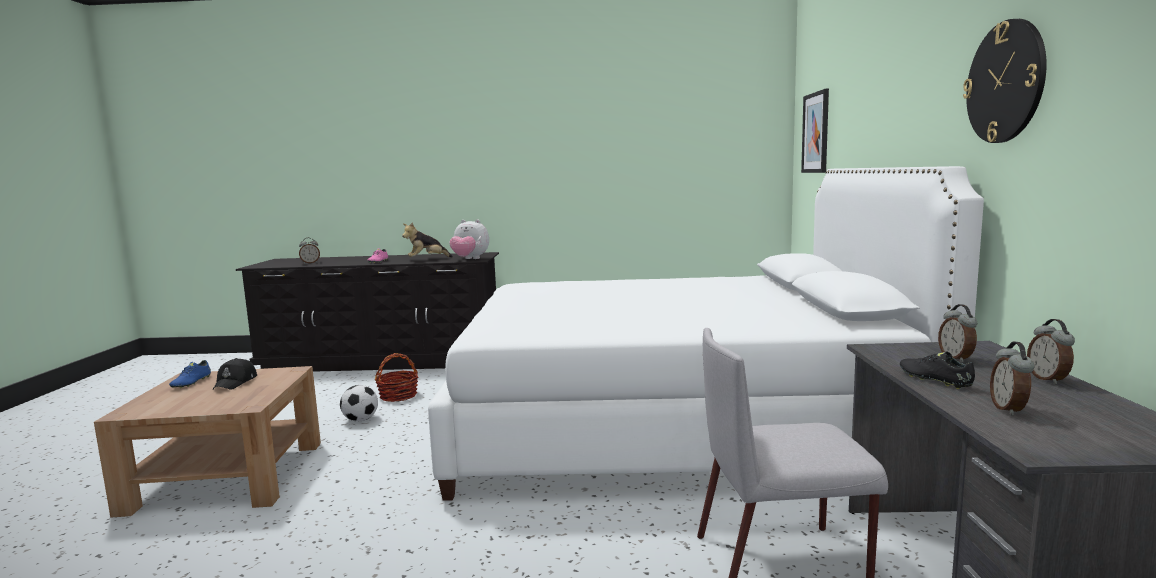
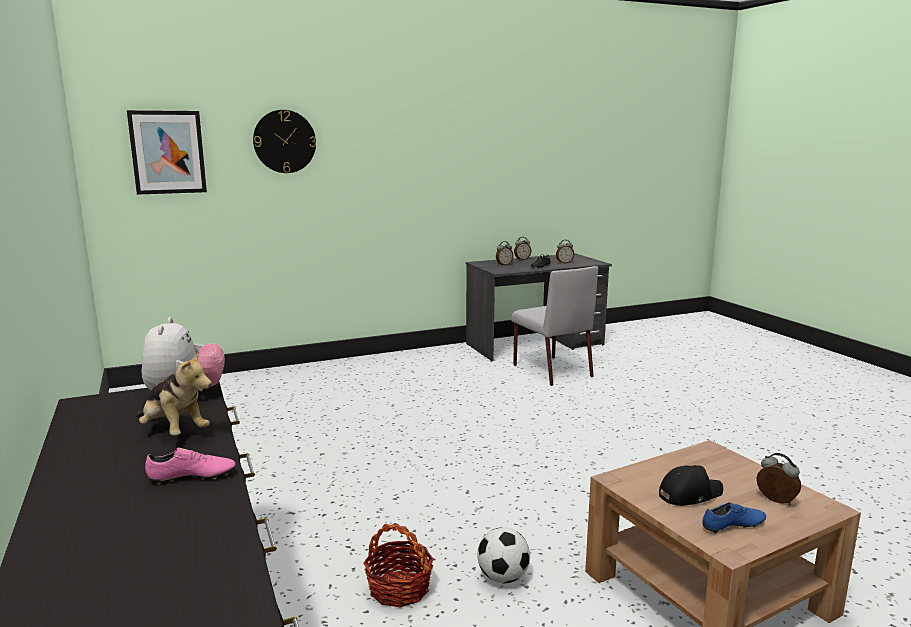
camera: 115 degrees left, 5 degrees up
alarm clock [299,238,320,264] -> alarm clock moved to [757,453,801,505]
white bed [428,166,984,501] -> none
wall clock [963,19,1047,143] -> wall clock moved to [253,110,316,173]

